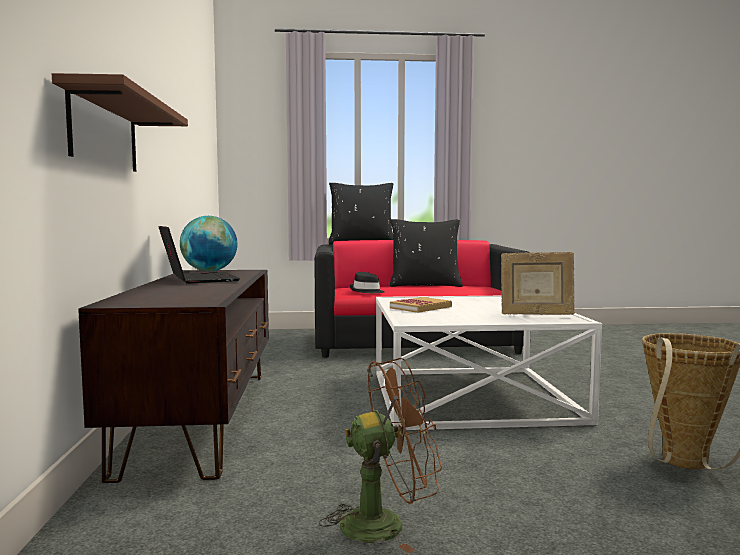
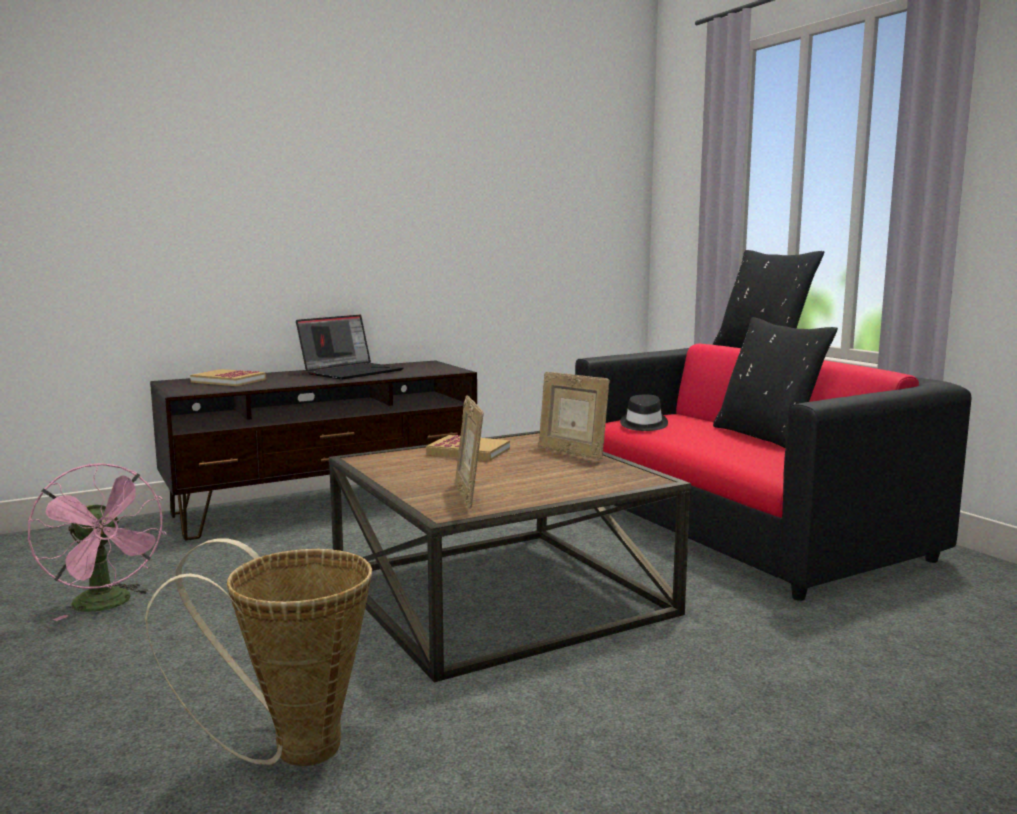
camera: 65 degrees right, 5 degrees up
brown shelf [52,73,188,172] -> none
globe [180,216,238,272] -> none
brown fan [319,358,443,554] -> pink fan [28,463,167,621]
white coffee table [376,296,602,430] -> brown coffee table [329,431,691,683]
none -> book [190,369,266,386]
none -> picture frame [538,372,610,459]

